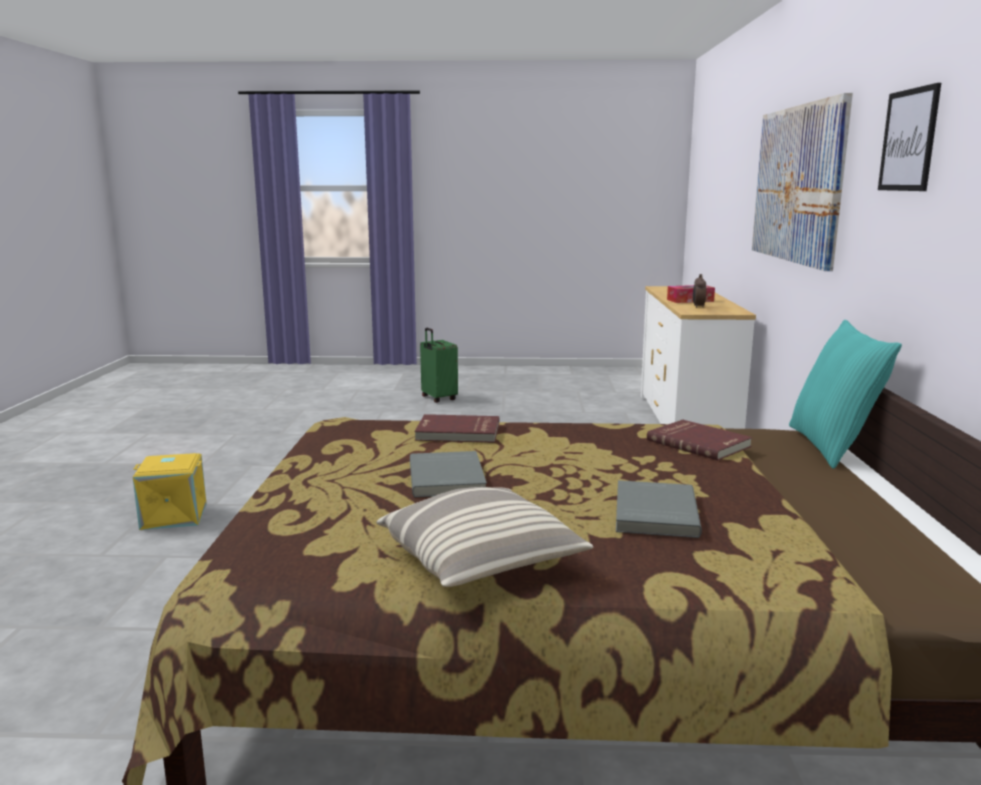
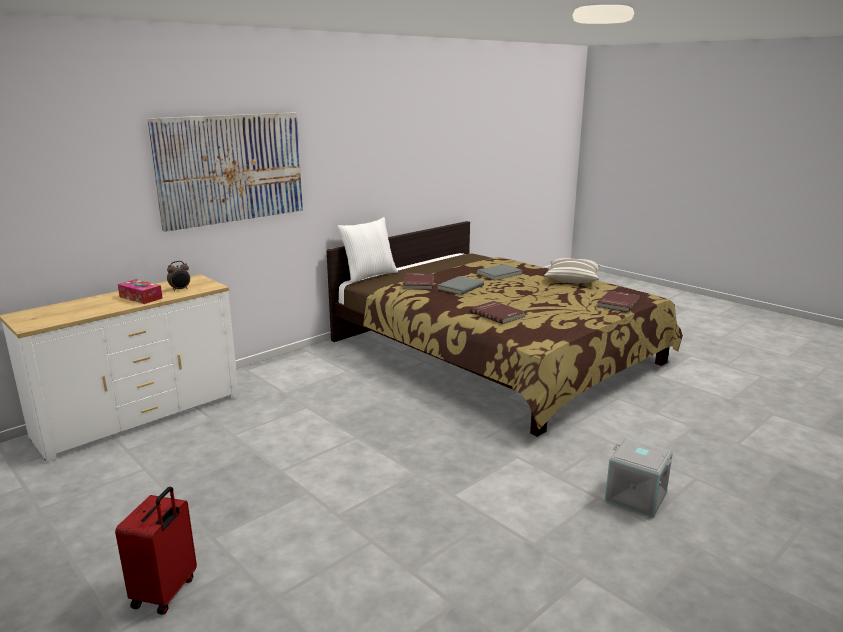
camera: 135 degrees left, 5 degrees up
yellow storage box [133,453,207,530] -> grey storage box [605,438,673,518]
grey book [410,451,487,497] -> grey book moved to [438,276,484,295]
green suitcase [420,328,458,403] -> red suitcase [115,486,197,615]
turquoise pillow [789,320,902,469] -> white pillow [337,217,398,283]
picture [878,83,941,191] -> none
none -> red book [597,291,640,312]

